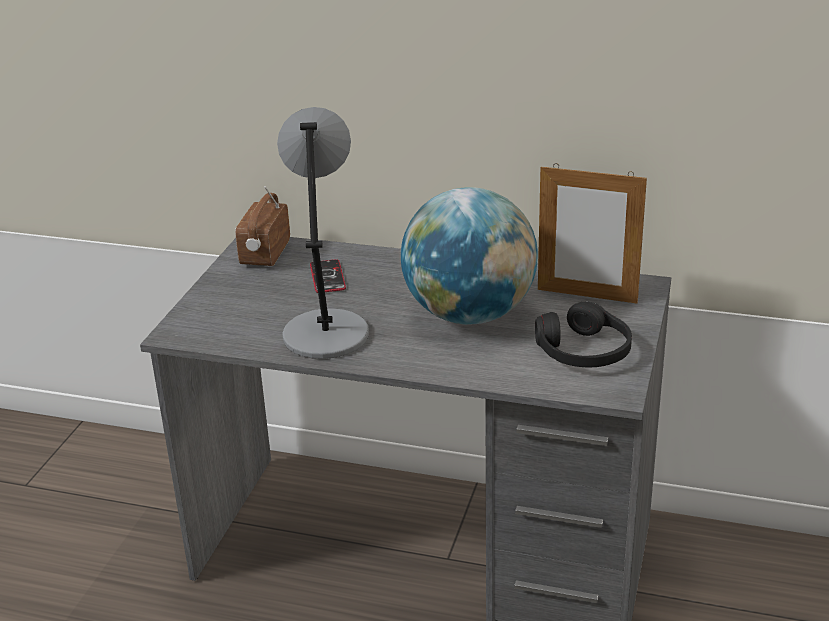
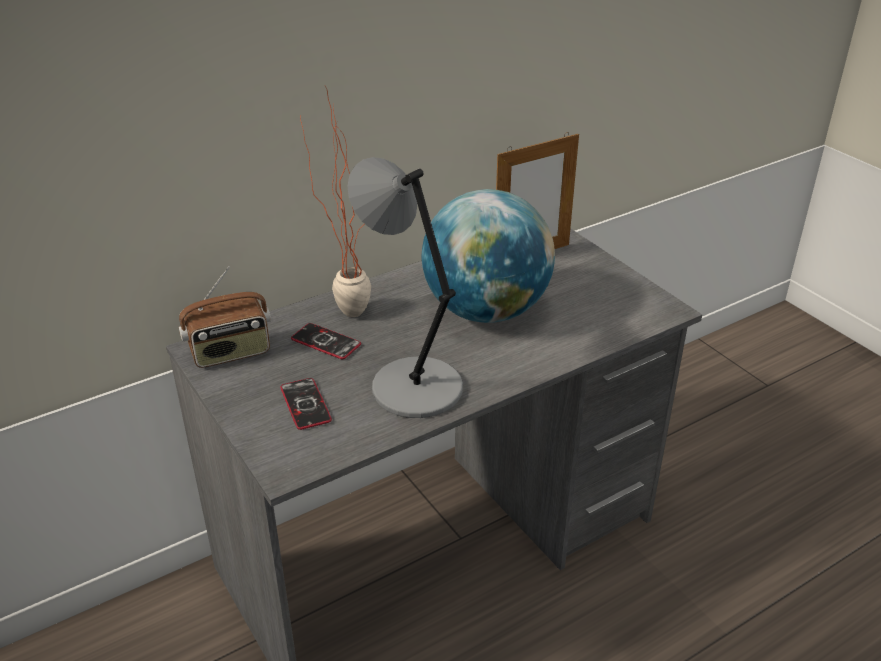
camera: 50 degrees left, 5 degrees up
radio [235,186,290,266] -> radio turned 75 degrees counterclockwise [179,266,271,368]
black headphones [535,301,632,367] -> none
none -> phone [280,378,332,430]
none -> potted plant [300,86,371,317]

